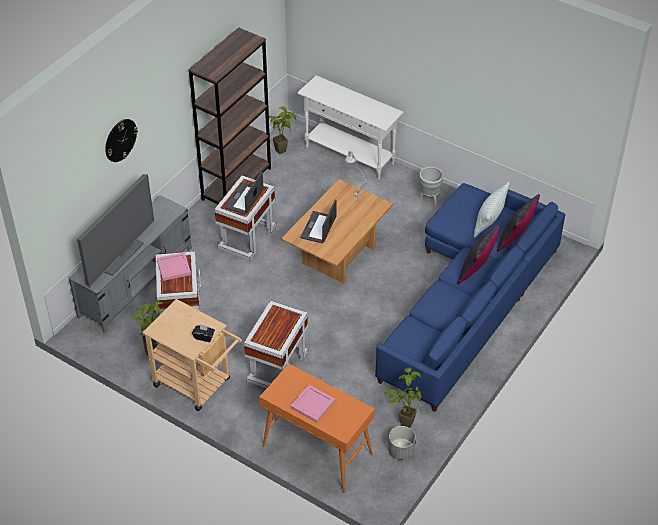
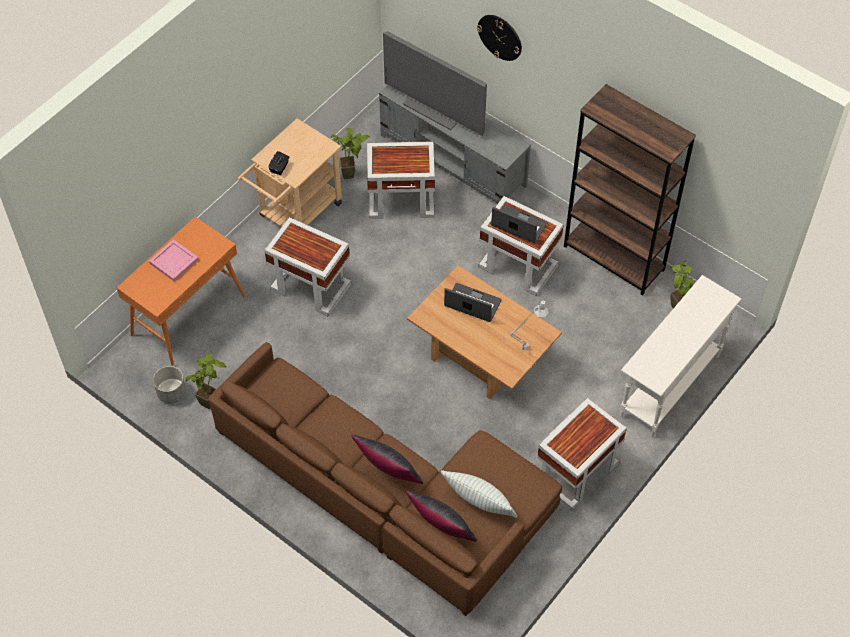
camera: 95 degrees right, 10 degrees up
pink tray [157,252,191,281] -> none
blue sofa [375,183,565,412] -> brown sofa [208,342,562,616]
grey planter [418,167,443,207] -> white side table [537,398,627,511]

